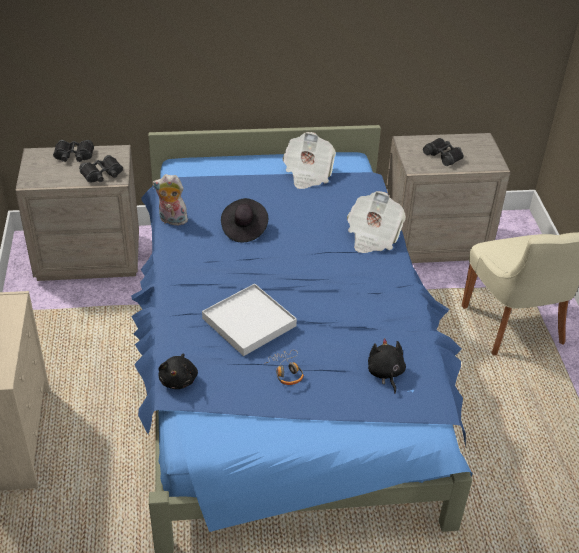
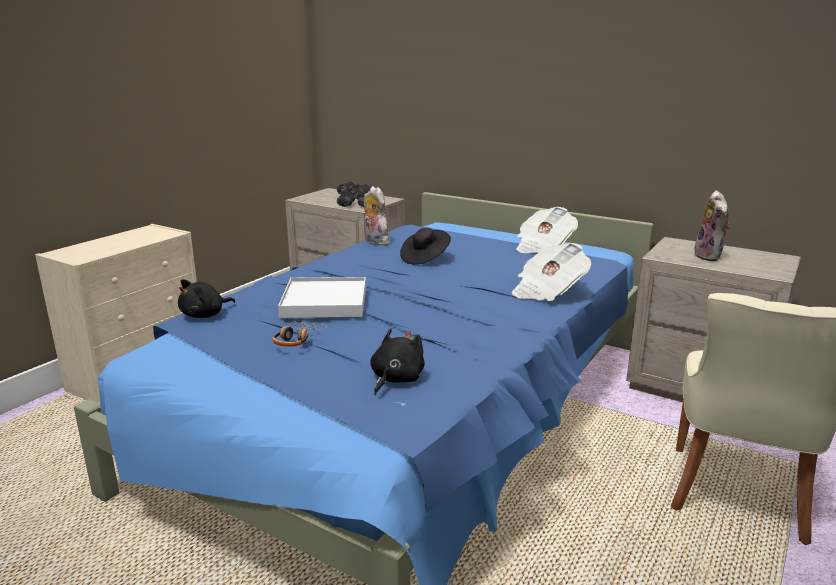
camera: 40 degrees right, 20 degrees down
black binoculars [423,138,464,166] -> plush toy [694,190,730,261]

